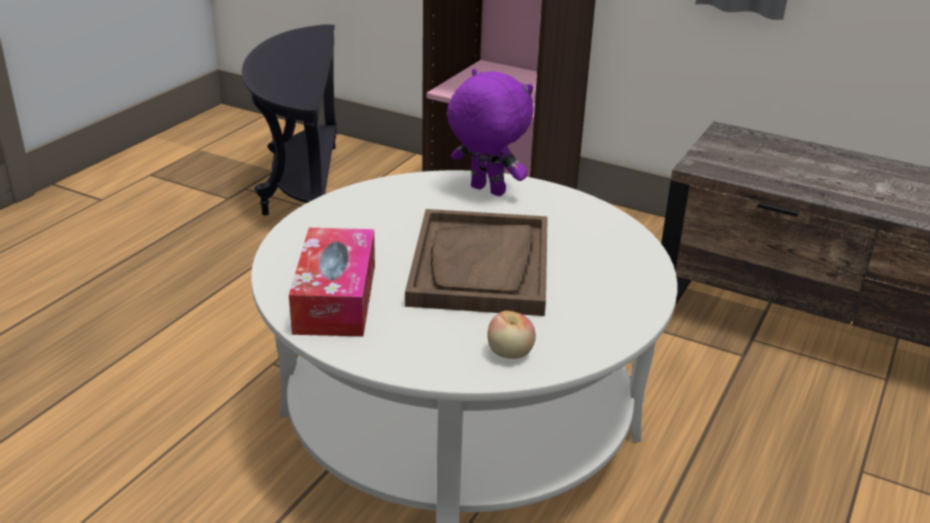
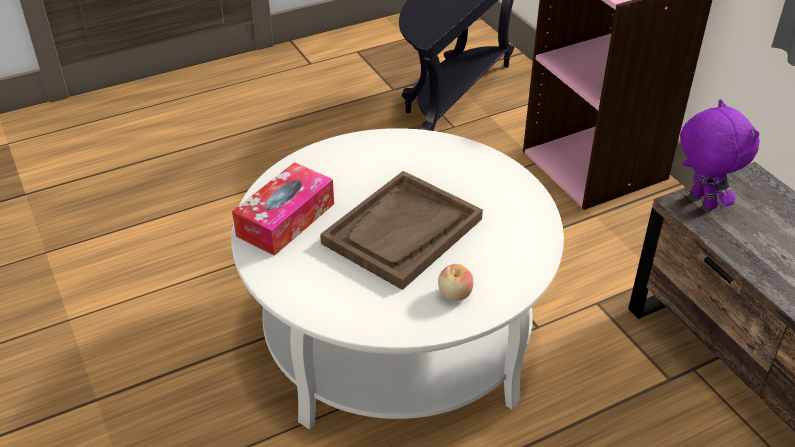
camera: 35 degrees right, 10 degrees up
purple plush toy [447,69,533,196] -> purple plush toy moved to [680,99,760,210]
apple [488,311,536,359] -> apple moved to [438,264,473,301]

